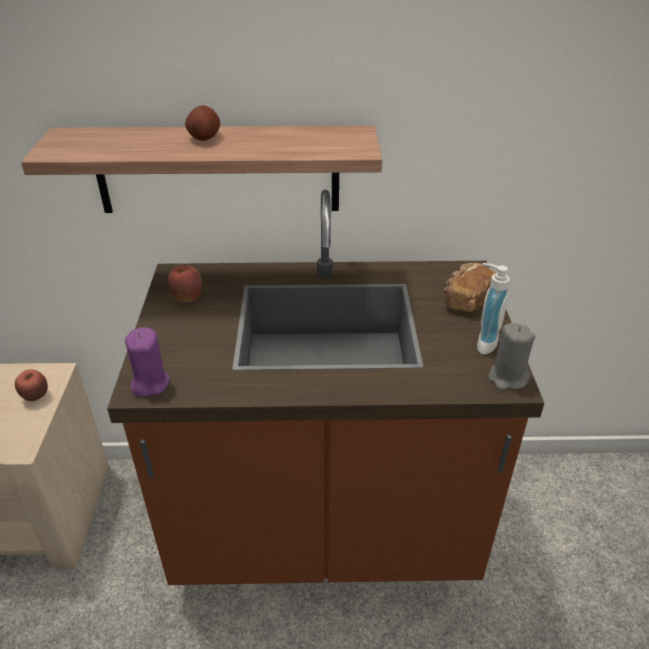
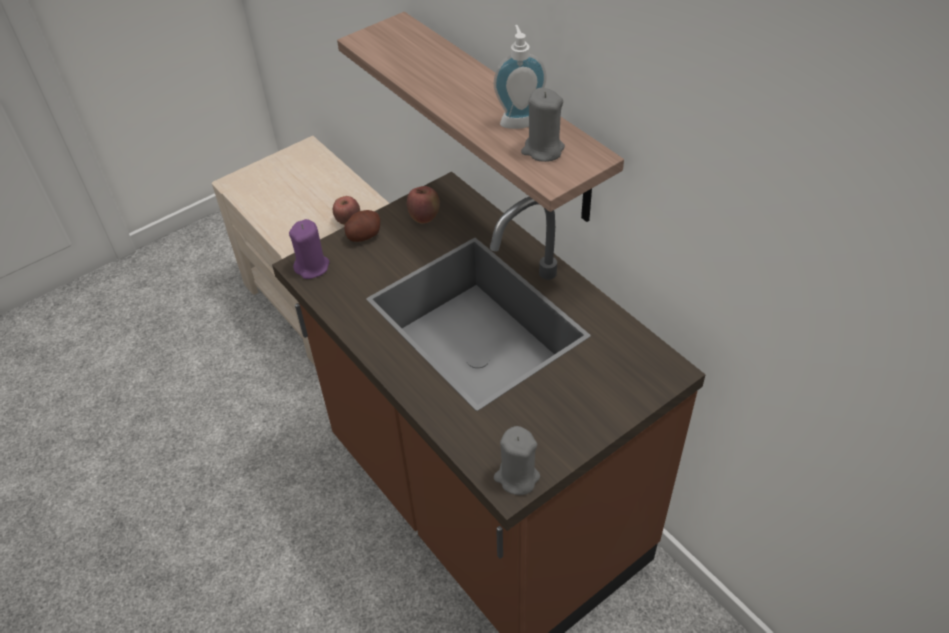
camera: 55 degrees right, 10 degrees up
potato [185,105,220,141] -> potato moved to [344,210,380,242]
bread [444,263,496,312] -> none
soap dispenser [477,263,510,355] -> soap dispenser moved to [494,25,546,129]
none -> grey candle [521,87,565,162]

